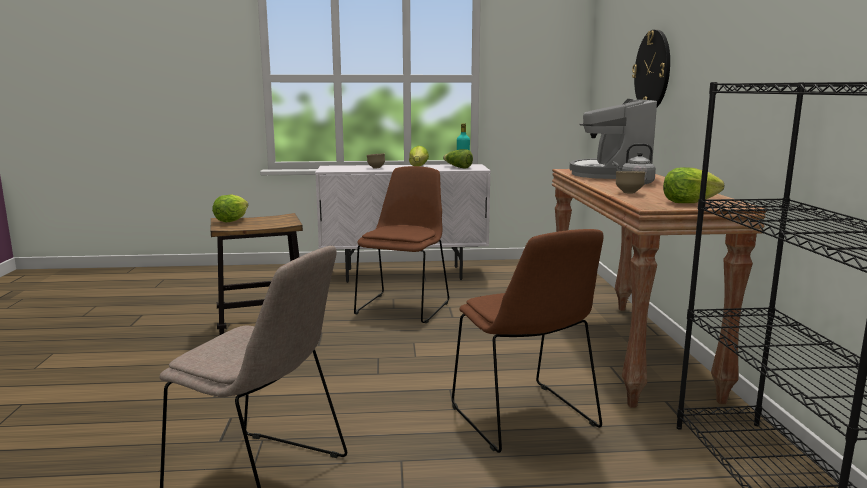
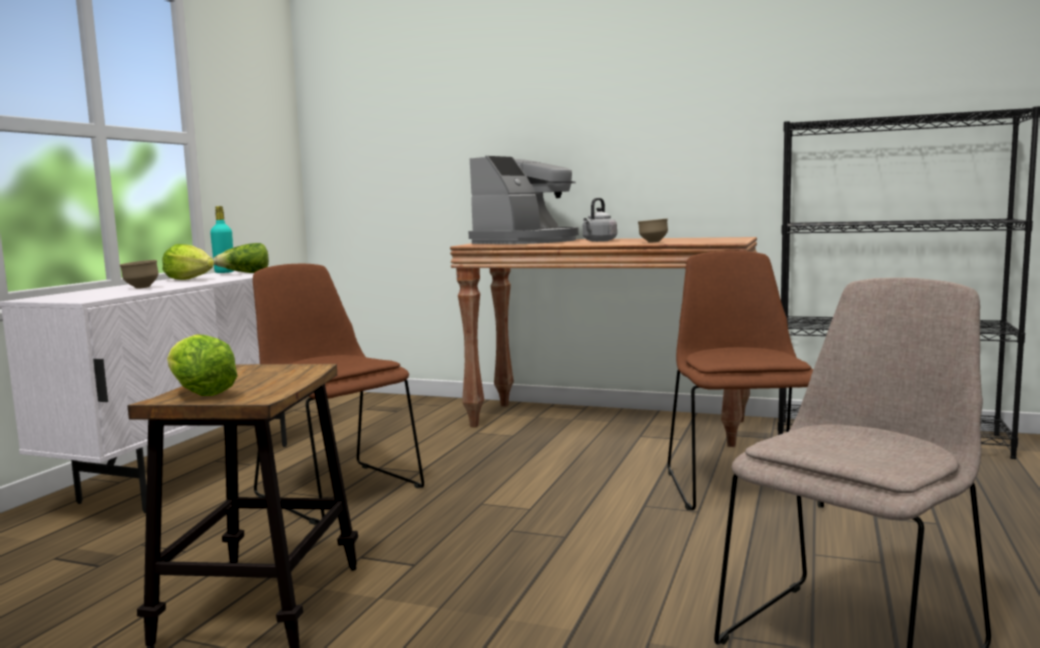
camera: 65 degrees left, 5 degrees down
brown chair [452,229,603,453] -> brown chair turned 90 degrees counterclockwise [668,251,824,510]
coffee machine [570,99,657,179] -> coffee machine turned 90 degrees counterclockwise [468,156,579,244]
wall clock [632,30,670,107] -> none
lettuce [663,167,724,203] -> none

